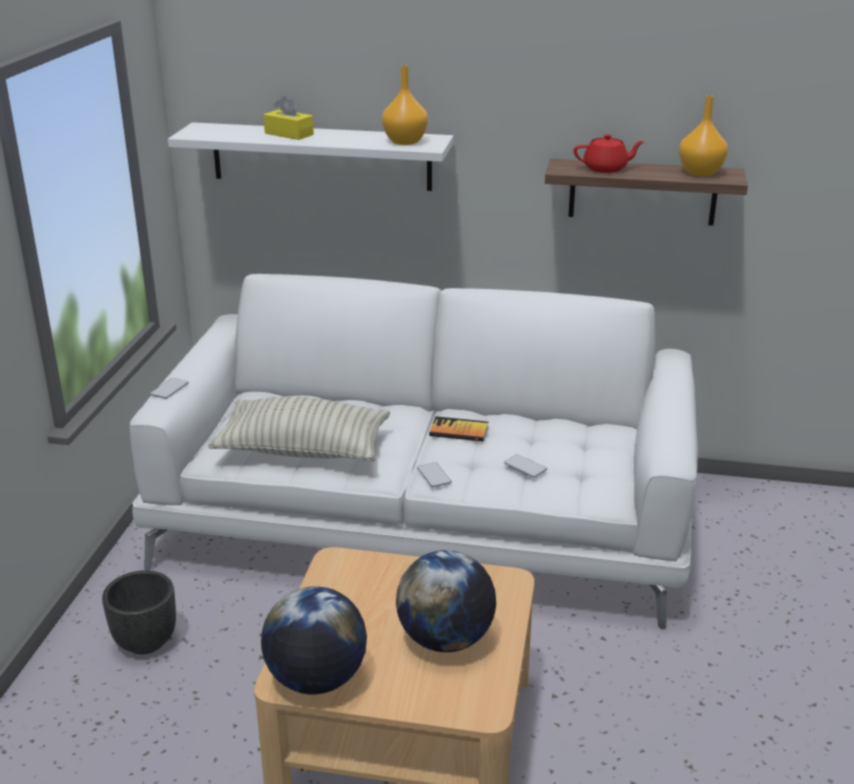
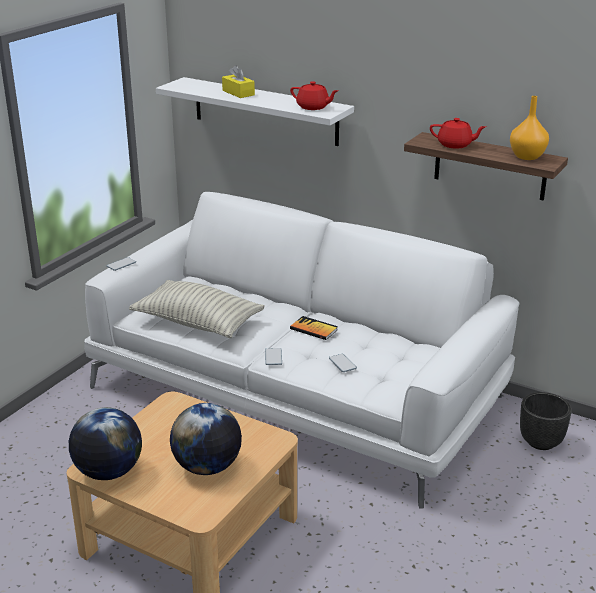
camera: 20 degrees right, 0 degrees up
black planter [102,570,176,654] -> black planter moved to [520,392,572,450]
orange vase [382,65,428,145] -> red teapot [290,81,339,110]

